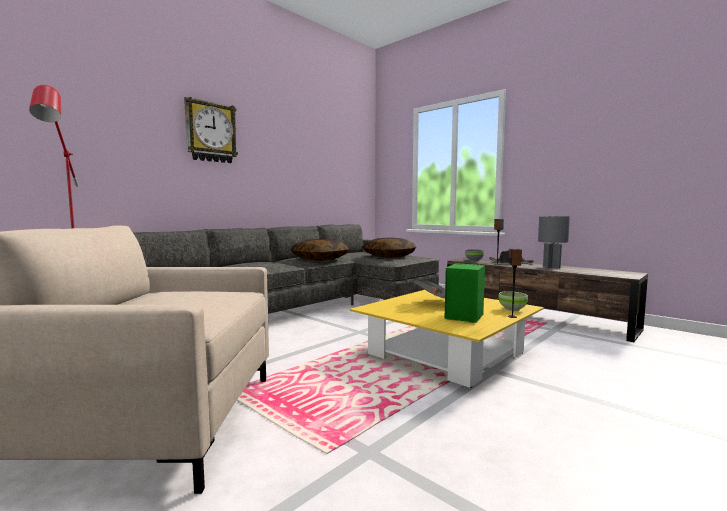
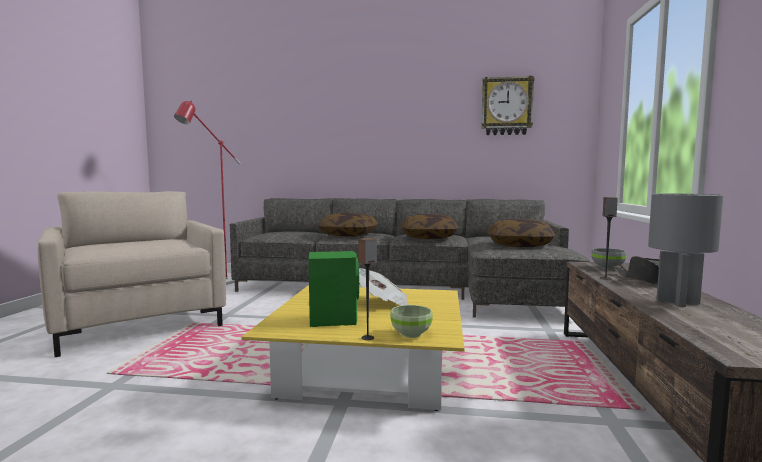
camera: 55 degrees right, 0 degrees up
wall clock [184,97,238,163] -> wall clock moved to [481,76,535,135]
none -> pillow [318,213,378,237]

